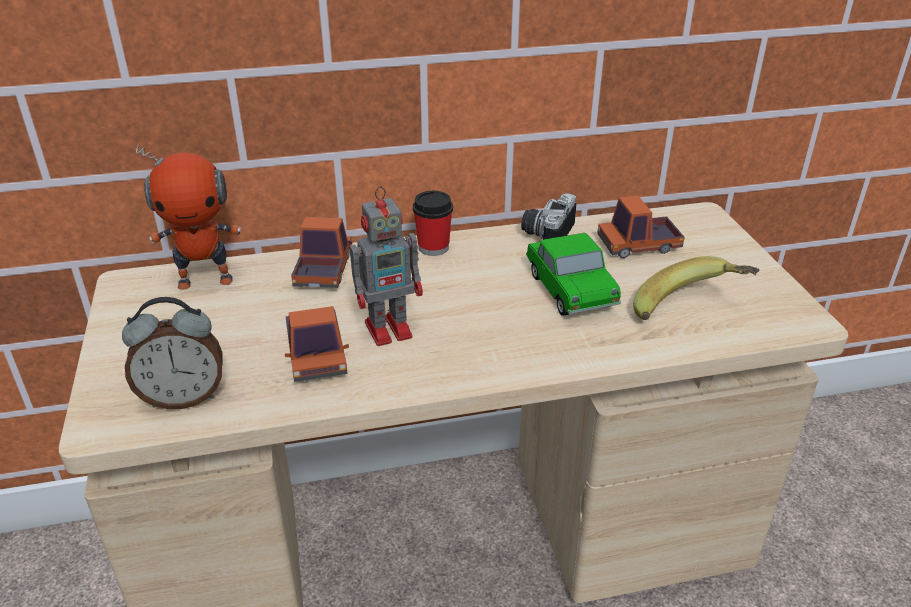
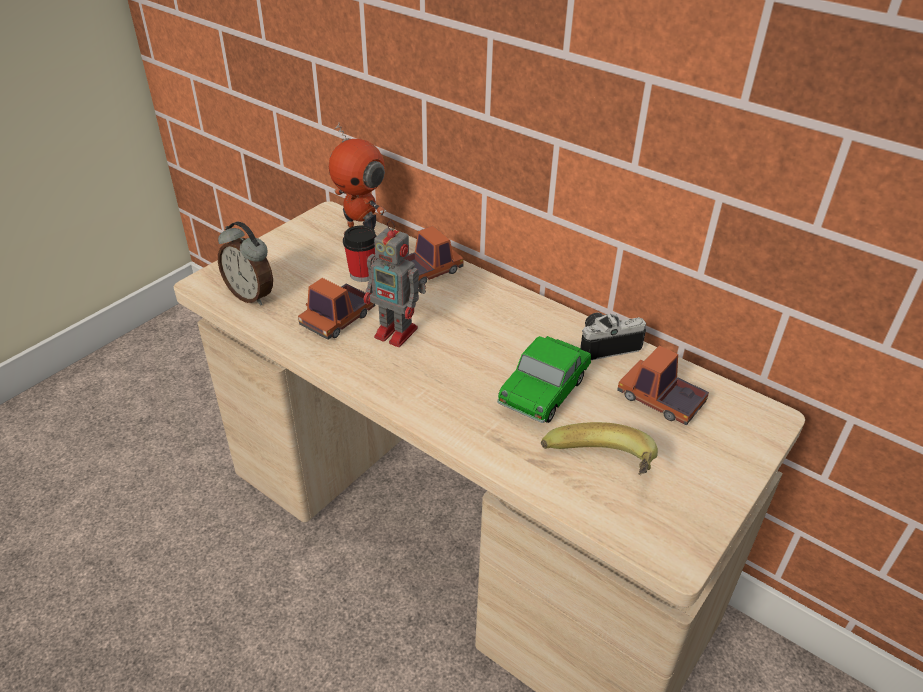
camera: 50 degrees right, 5 degrees up
cup [413,191,453,256] -> cup moved to [343,226,377,282]

